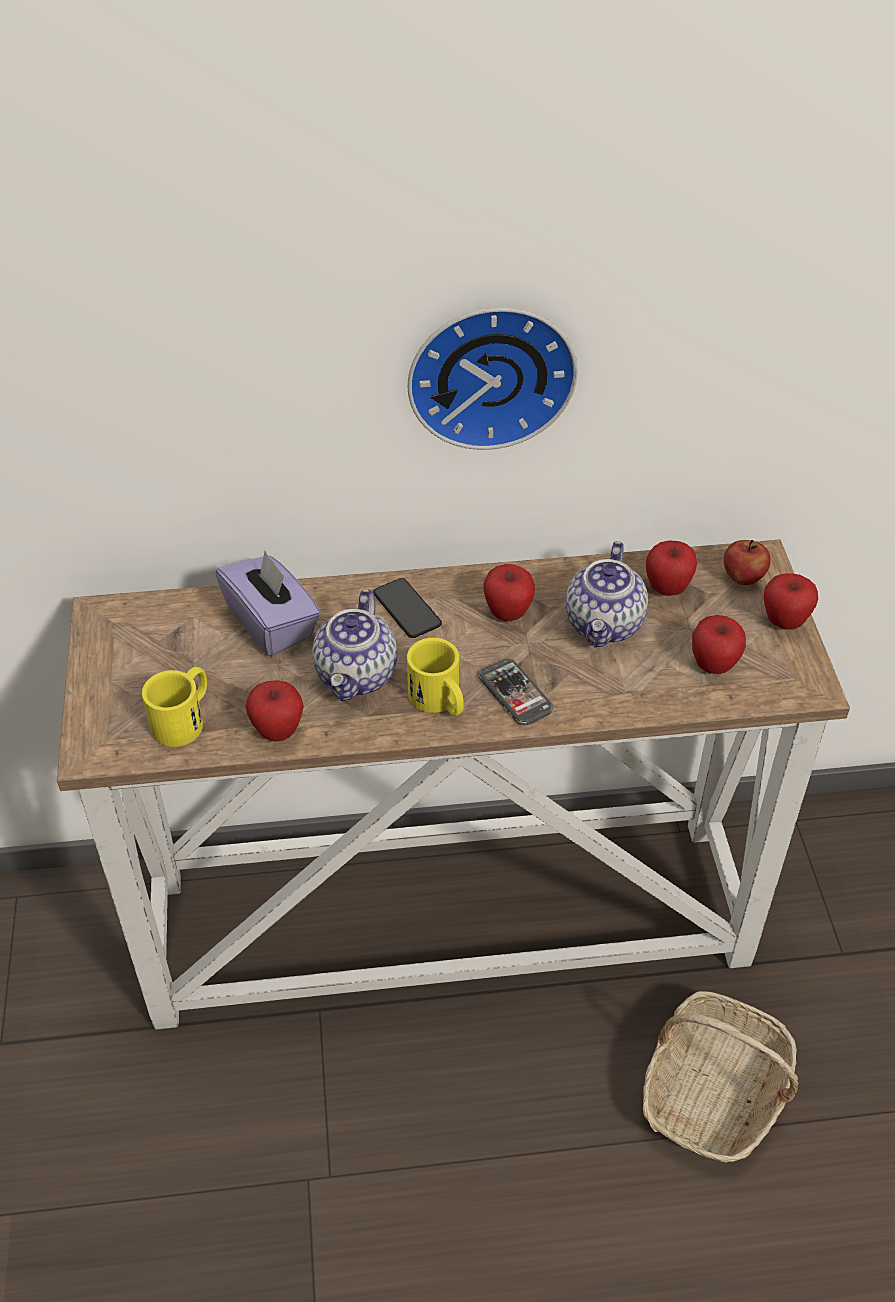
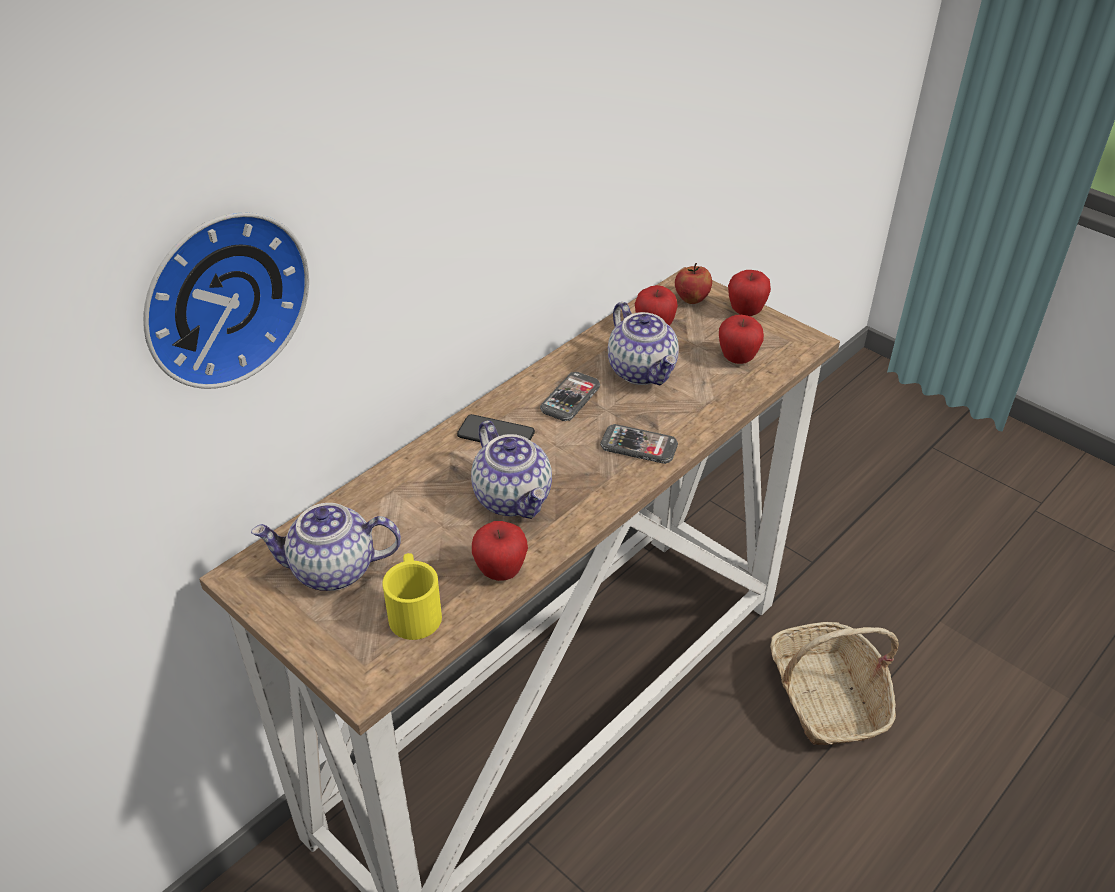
camera: 40 degrees left, 5 degrees down
purple tissue box [215,551,321,657] -> none
yellow mug [407,638,464,716] -> none
wall clock [408,307,577,450] -> wall clock moved to [143,212,309,389]
apple [484,564,535,621] -> phone [540,372,600,421]
none -> teapot [251,503,401,591]

